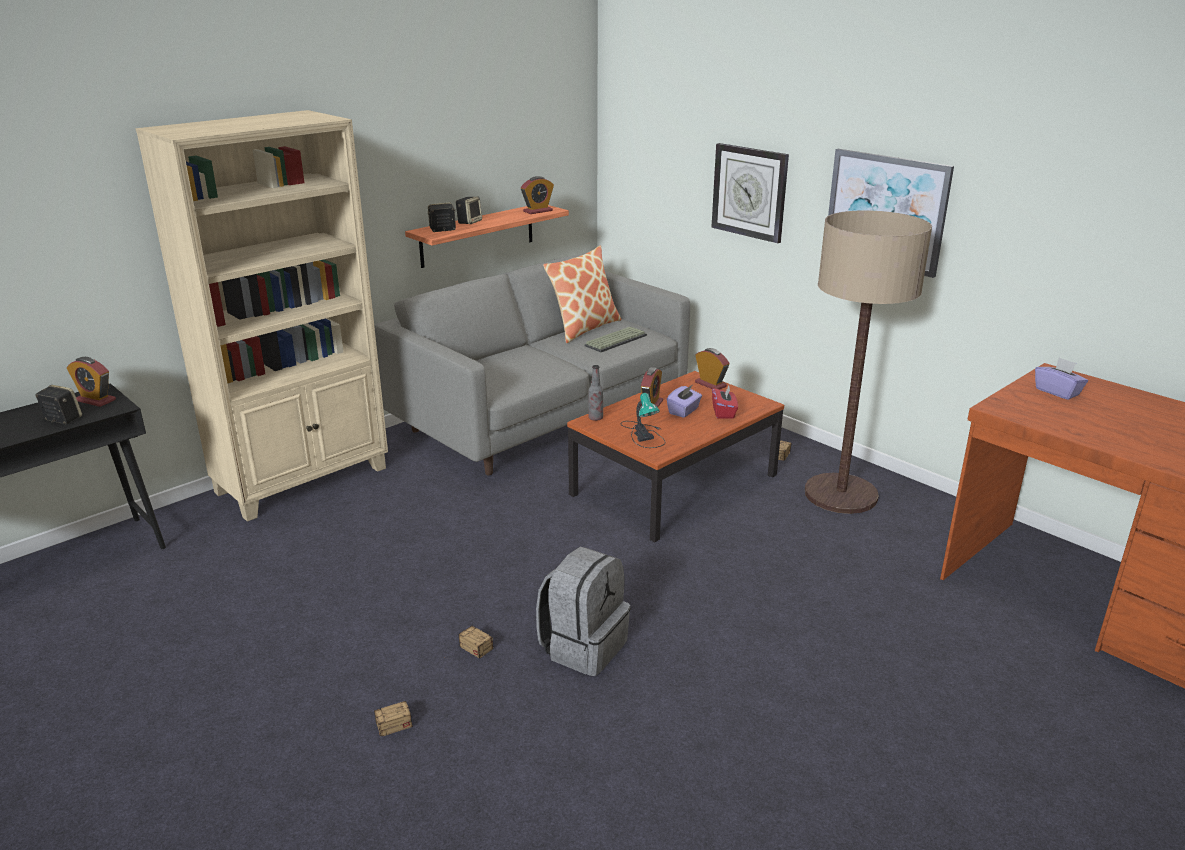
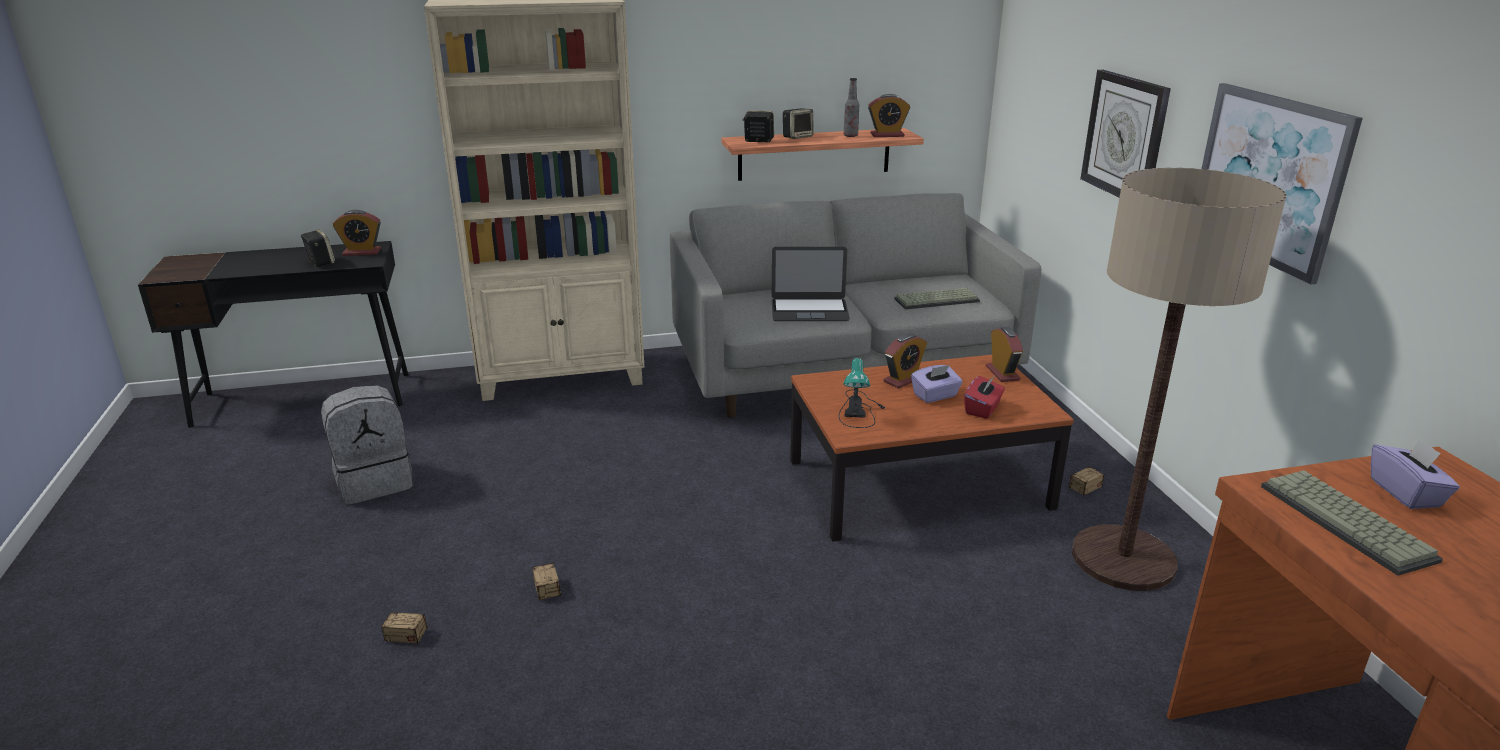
camera: 30 degrees right, 0 degrees up
alarm clock [67,357,116,407] -> alarm clock turned 60 degrees counterclockwise [333,210,381,256]
grey backpack [536,547,631,676] -> grey backpack moved to [321,385,413,504]
pillow [543,246,621,343] -> none
bottle [588,365,603,421] -> bottle moved to [844,78,859,137]
none -> laptop [772,247,850,321]
none -> keyboard [1261,470,1443,576]

